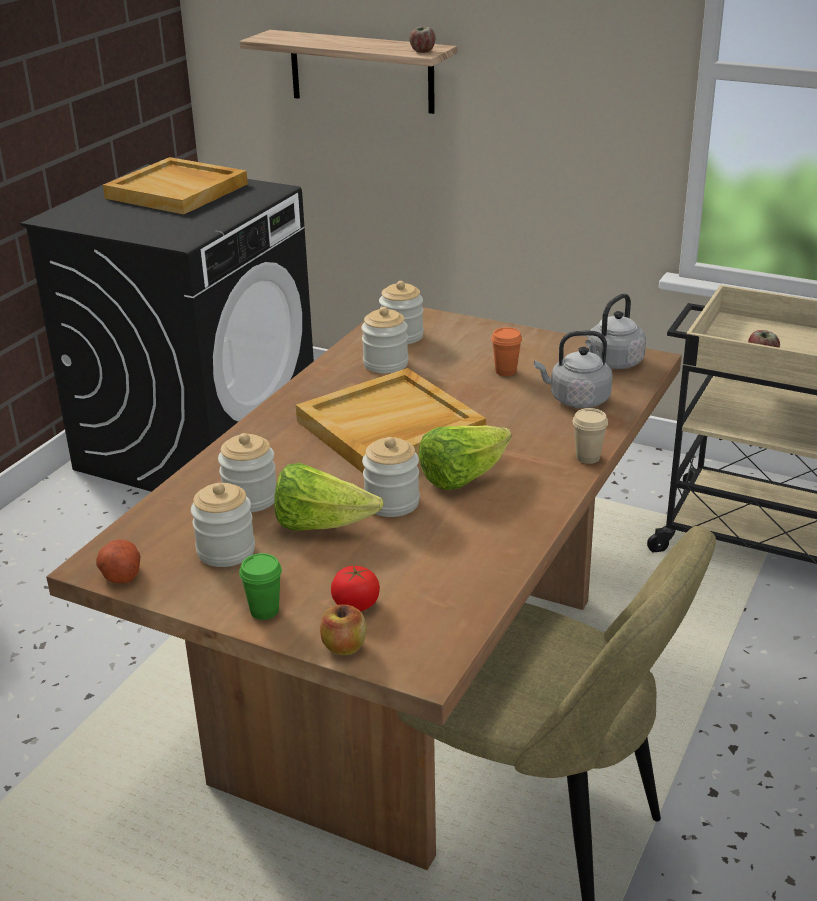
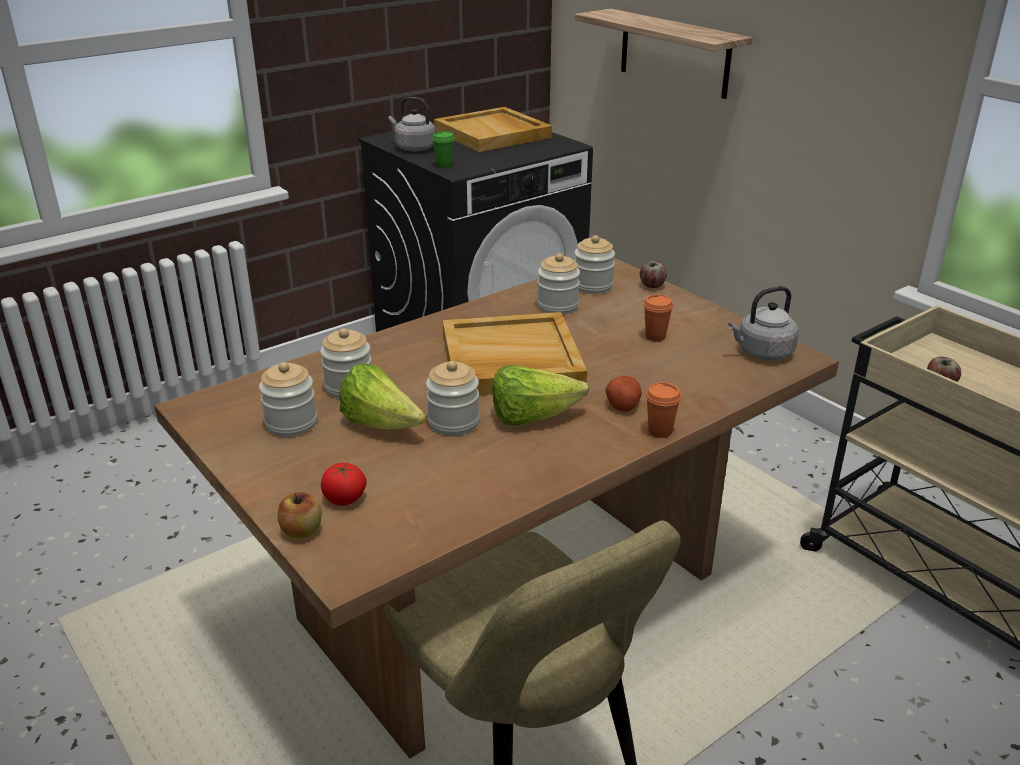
camera: 25 degrees right, 0 degrees up
potato [96,539,140,583] -> potato moved to [605,376,642,412]
green cup [239,553,282,620] -> green cup moved to [432,131,455,168]
apple [409,26,436,53] -> apple moved to [640,261,667,288]
grey kettle [534,331,613,408] -> grey kettle moved to [389,97,435,151]
beige cup [572,408,608,464] -> orange cup [646,382,681,438]

